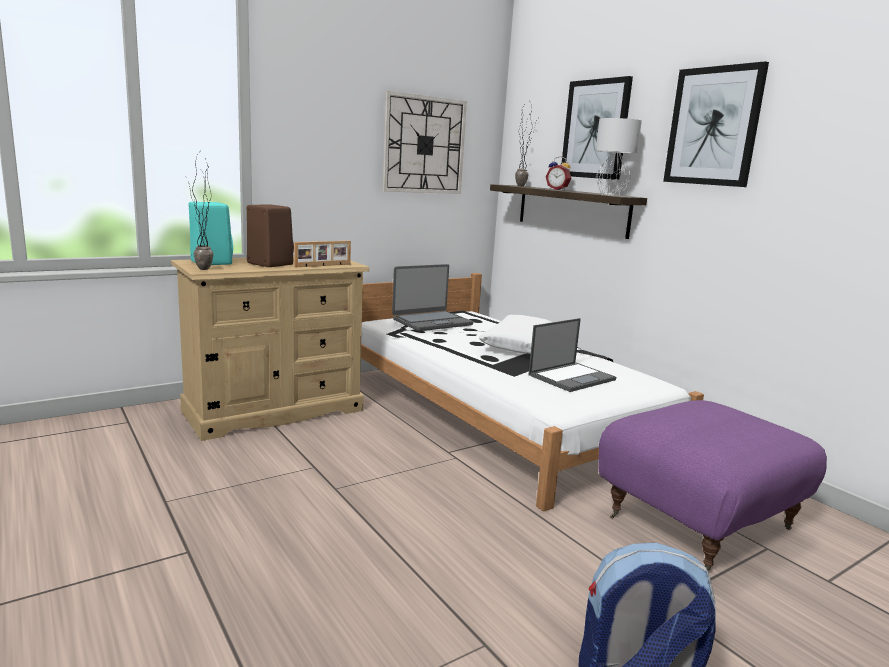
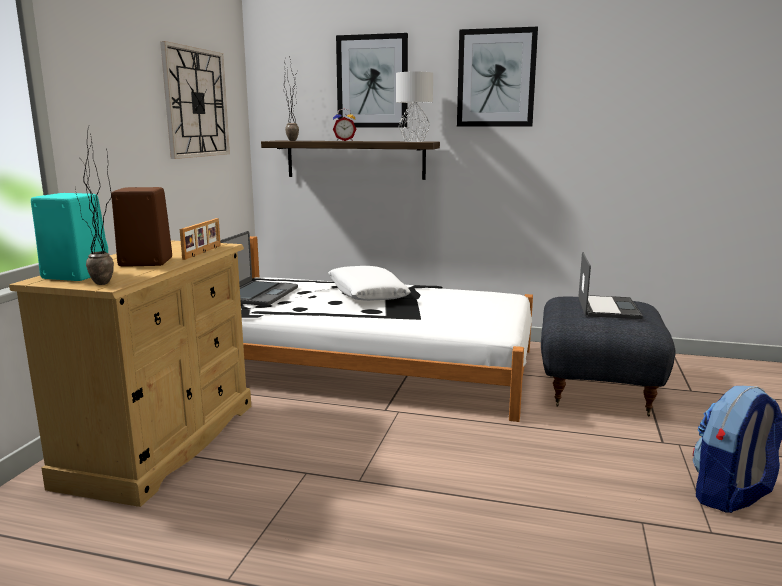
camera: 40 degrees left, 0 degrees up
laptop [529,318,616,392] -> laptop moved to [578,252,643,319]
purple ottoman [598,400,827,570] -> grey ottoman [541,297,676,416]

